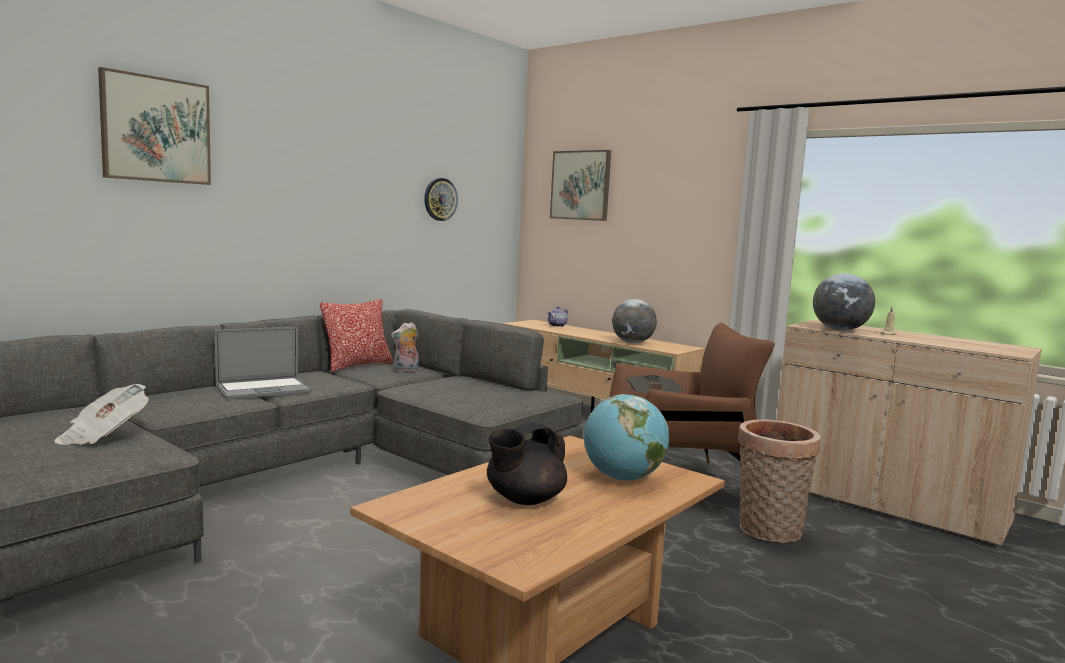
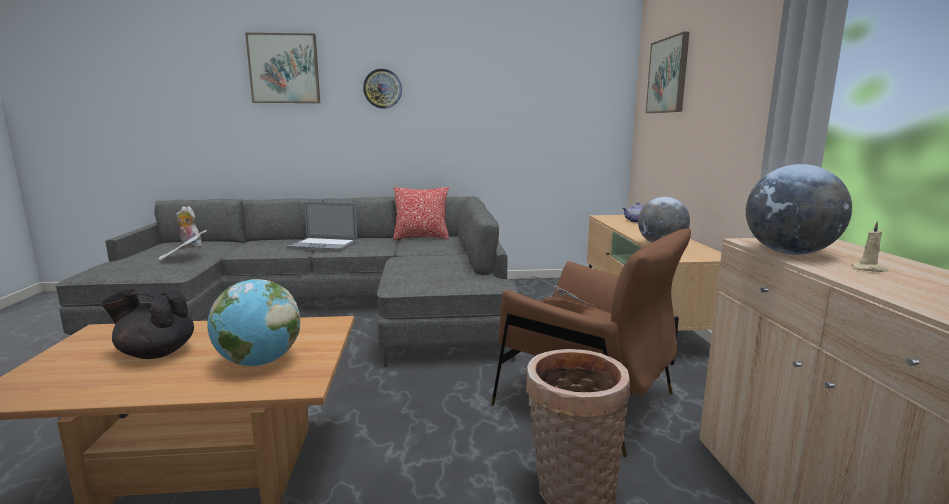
camera: 45 degrees right, 5 degrees up
plush toy [391,322,419,373] -> plush toy moved to [175,206,202,248]
wall clock [424,178,458,221] -> wall clock moved to [363,69,402,109]

